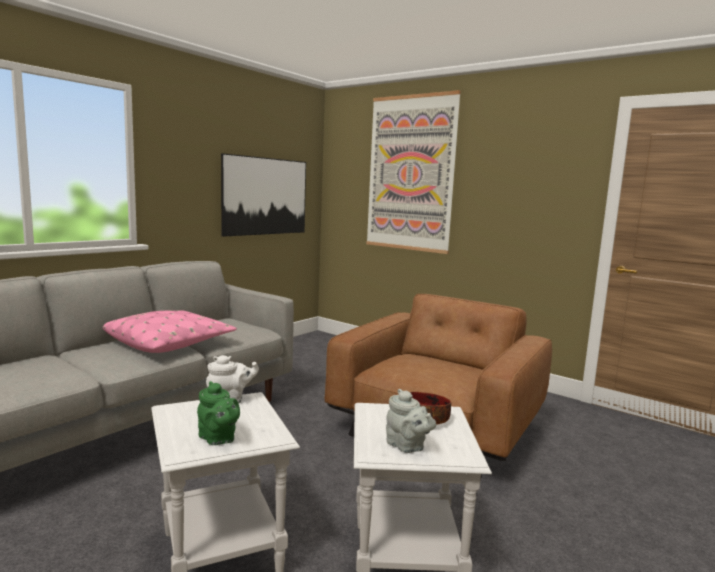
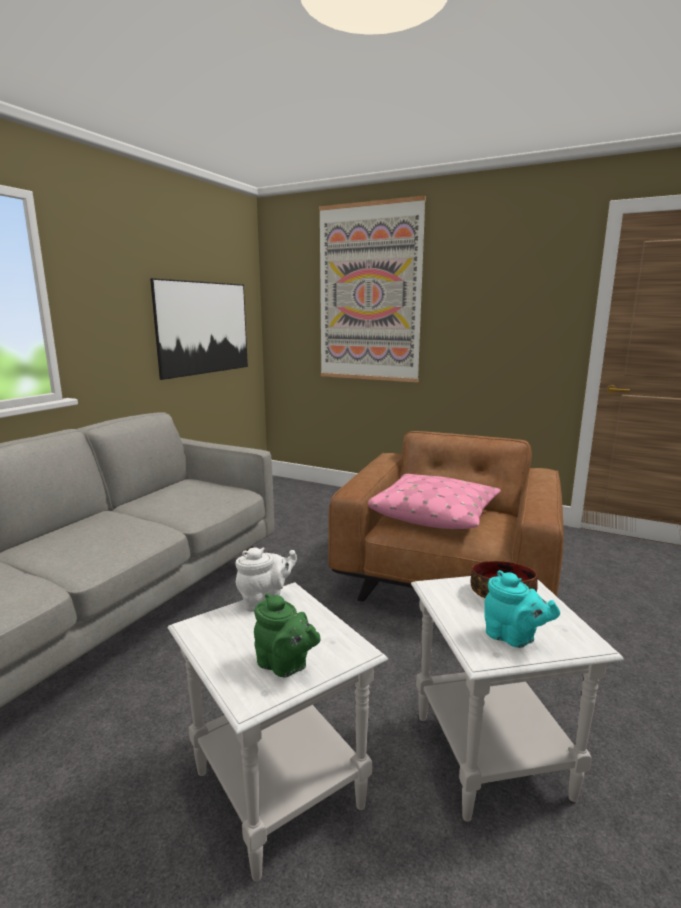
camera: 10 degrees left, 5 degrees up
pink pillow [103,311,237,353] -> pink pillow moved to [368,474,501,529]
grey teapot [386,389,436,453] -> turquoise teapot [484,570,560,648]

